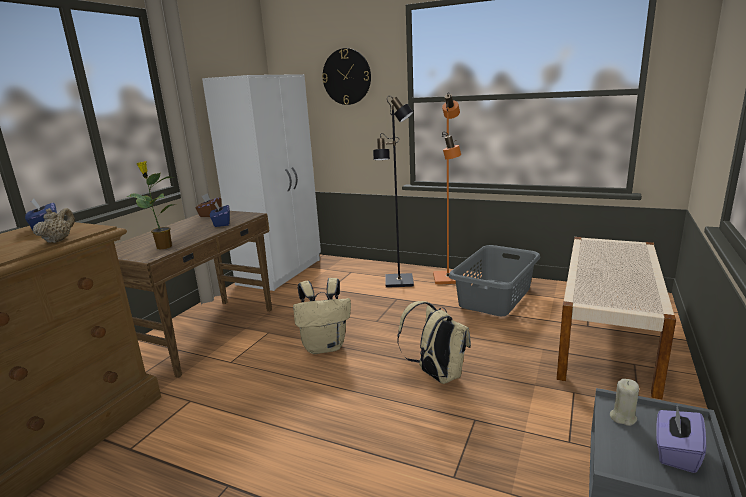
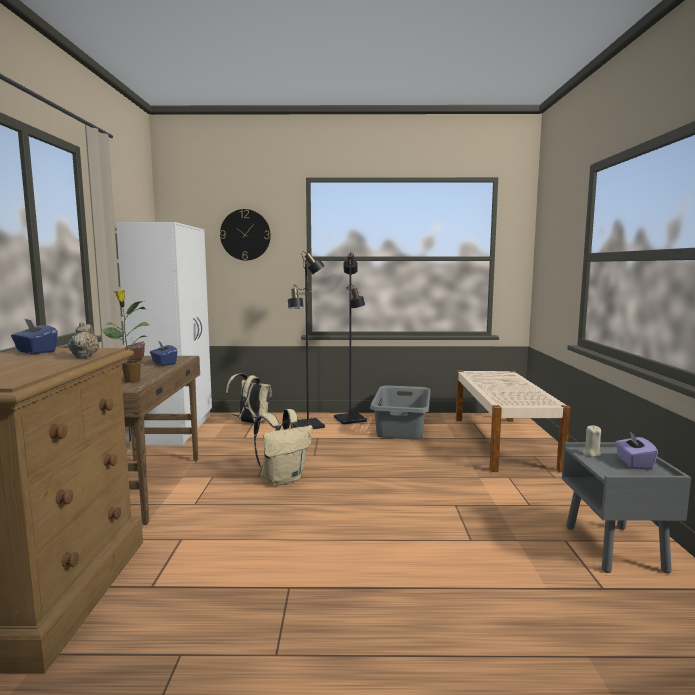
camera: 25 degrees left, 10 degrees down
beige backpack [397,301,471,384] -> beige backpack moved to [225,374,272,424]
orange floor lamp [433,92,461,284] -> black floor lamp [334,252,367,424]

